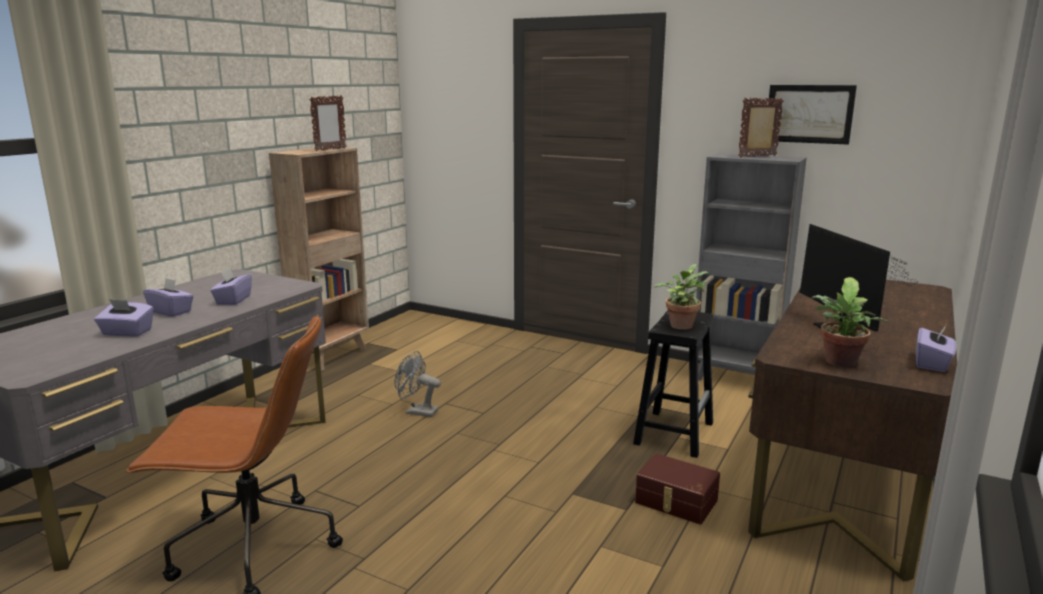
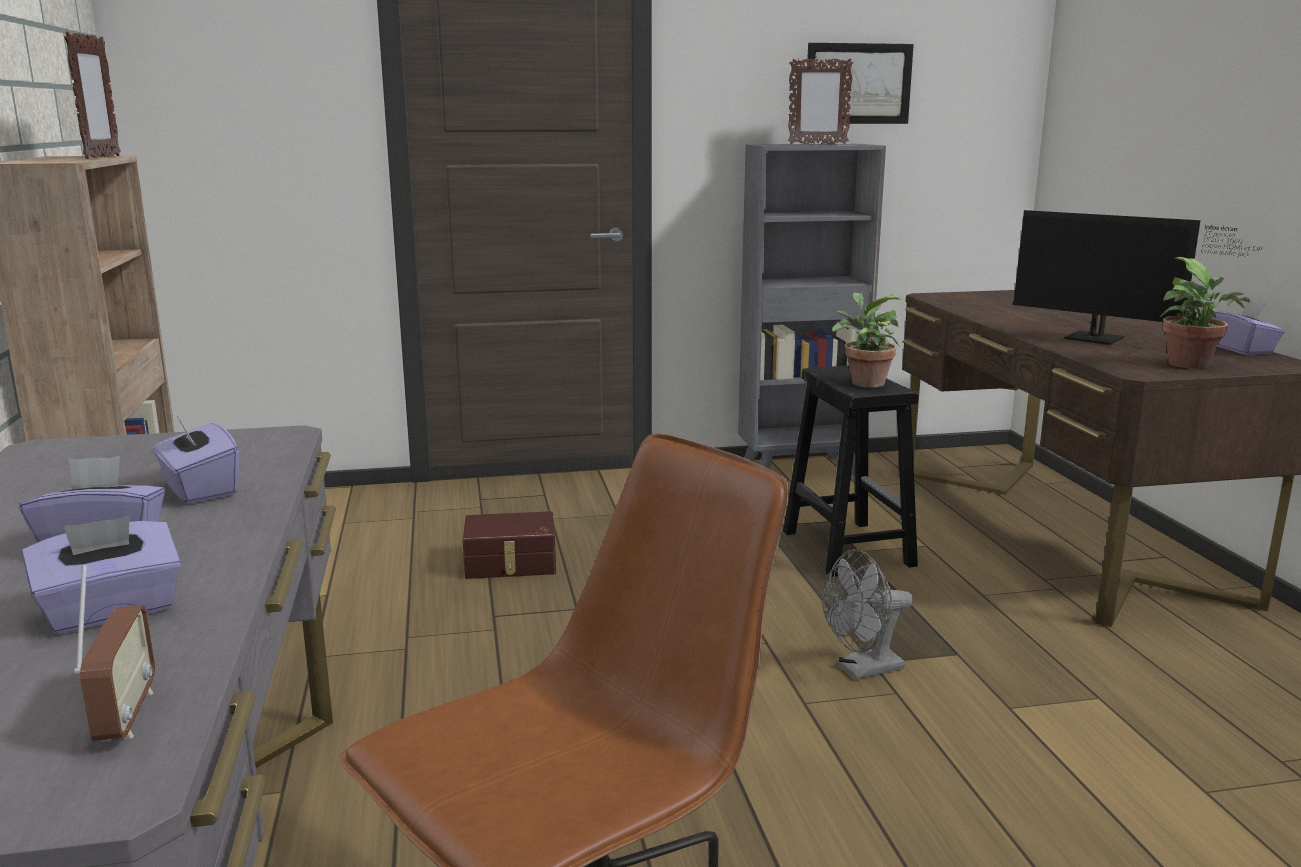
camera: 40 degrees left, 0 degrees up
grey fan [394,351,441,417] -> grey fan moved to [822,549,913,680]
brown storage box [635,454,720,525] -> brown storage box moved to [463,511,556,579]
picture frame [738,97,784,158] -> picture frame turned 135 degrees counterclockwise [788,58,853,144]
none -> radio [75,565,155,742]

